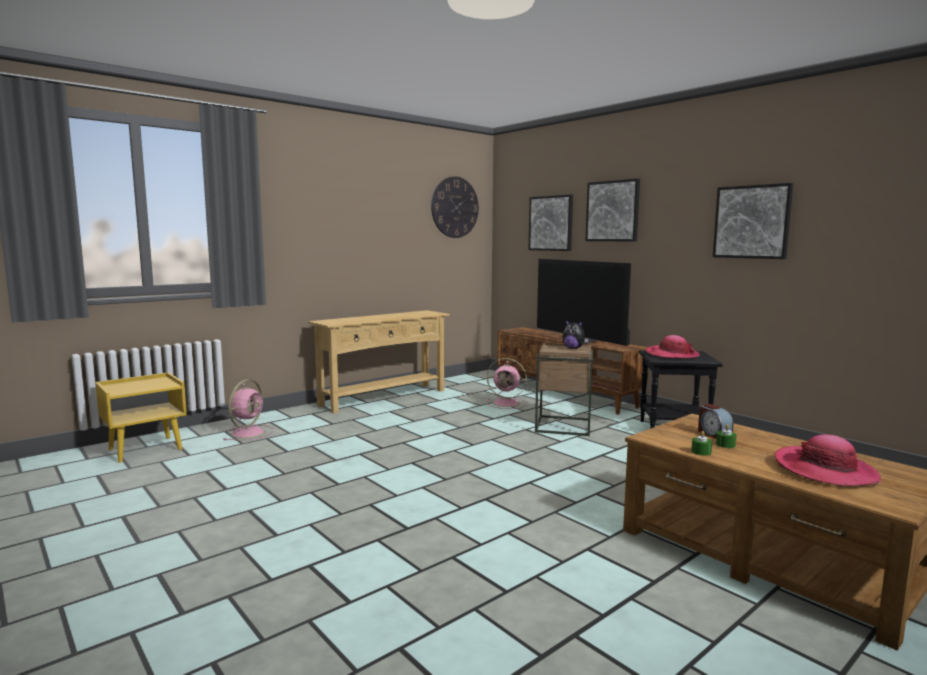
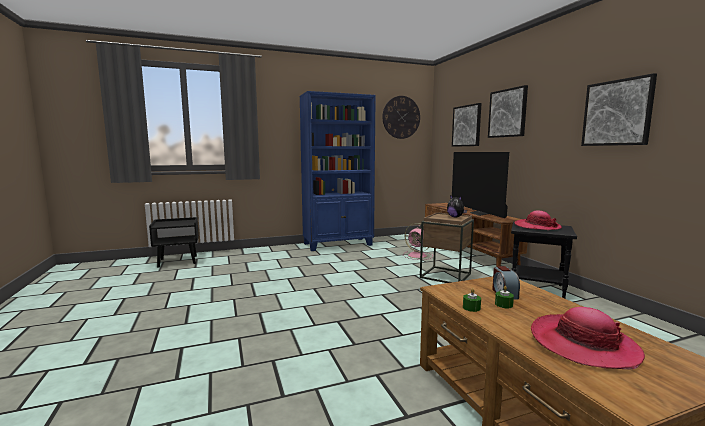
camera: 20 degrees right, 0 degrees up
yellow nightstand [95,372,187,463] -> black nightstand [149,217,199,267]
pink fan [223,379,273,440] -> none
beige console table [308,310,450,413] -> blue bookcase [299,91,376,251]

